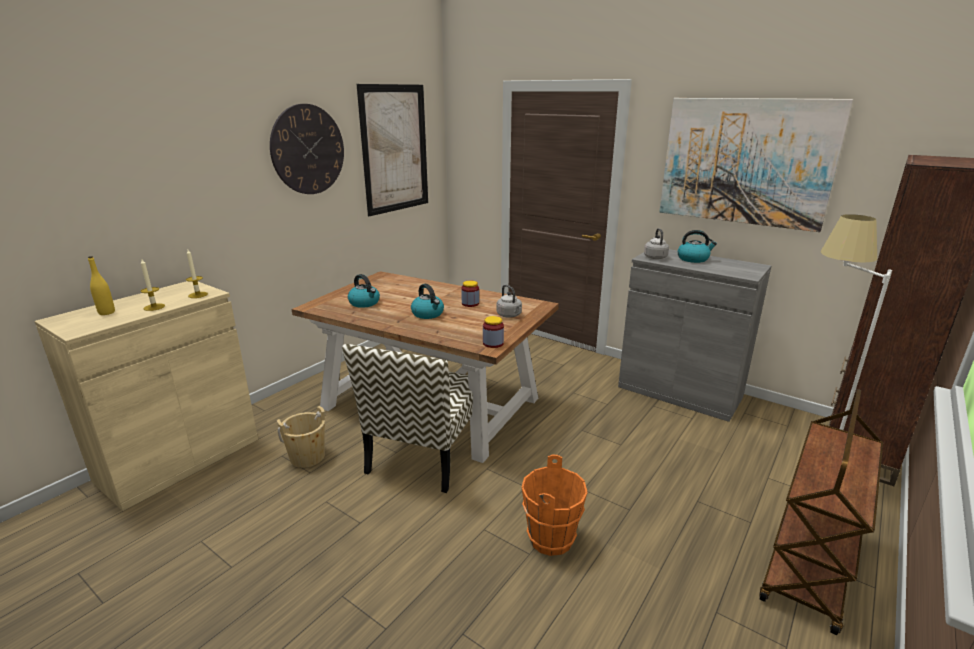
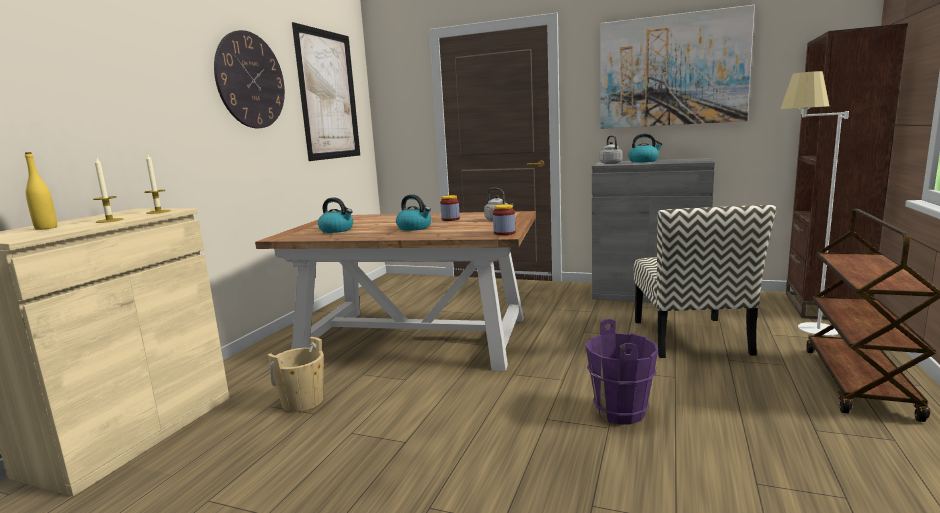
camera: 15 degrees left, 10 degrees down
chair [342,344,473,493] -> chair moved to [633,205,777,358]
orange bucket [522,454,587,556] -> purple bucket [585,319,658,425]

